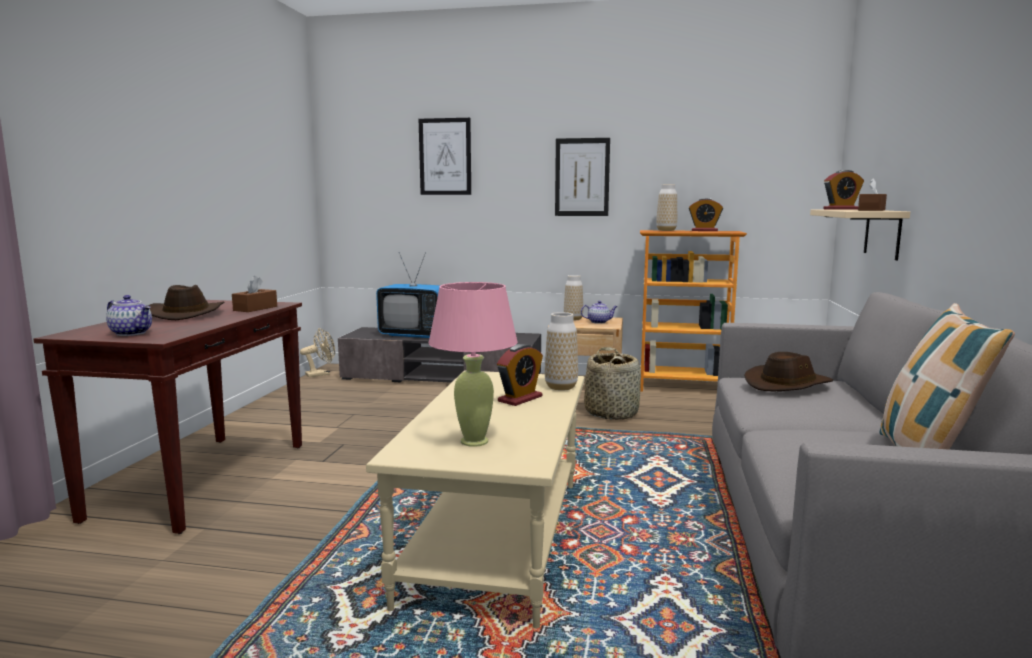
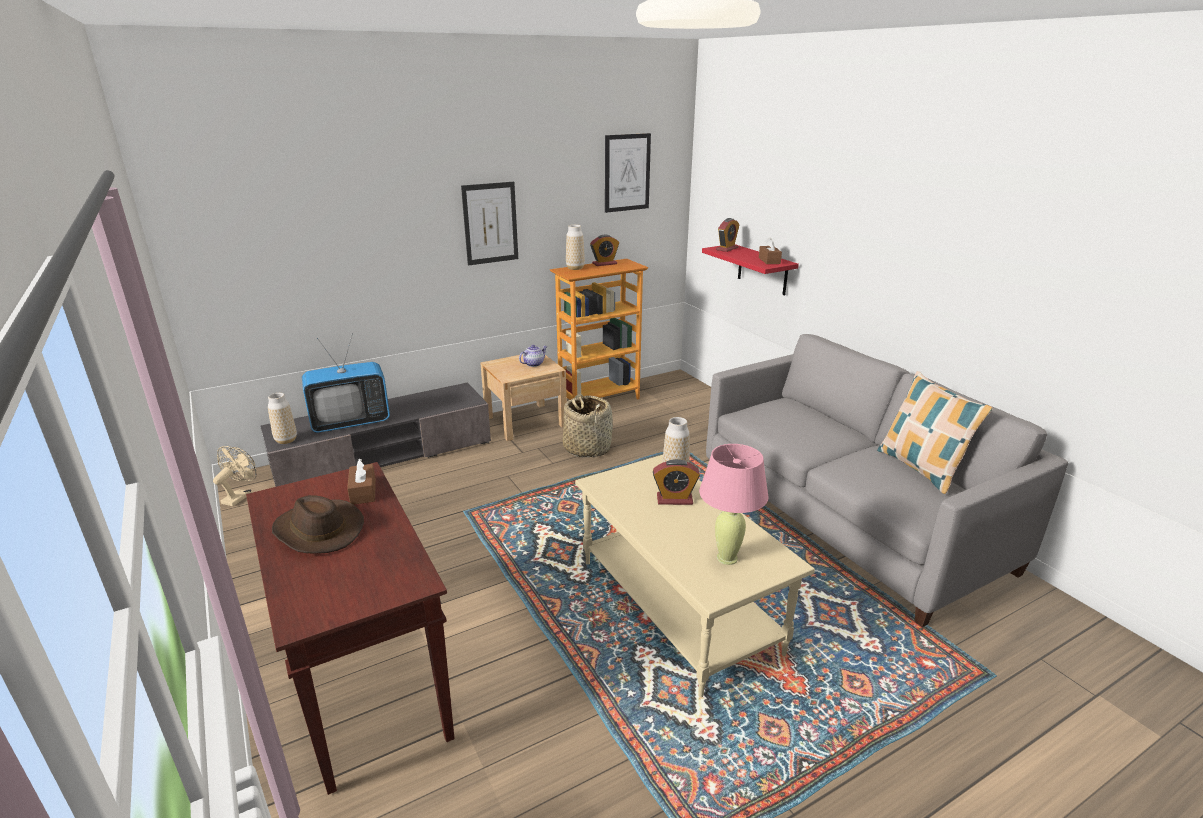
camera: 40 degrees left, 15 degrees up
teapot [106,295,152,336] -> none
picture [419,118,471,195] -> picture moved to [605,133,651,213]
alarm clock [497,344,543,406] -> alarm clock turned 90 degrees clockwise [653,459,700,505]
vase [564,275,583,320] -> vase moved to [268,393,297,444]
brown hat [744,352,833,391] -> none
beige shelf [810,210,910,260] -> red shelf [702,244,799,295]

